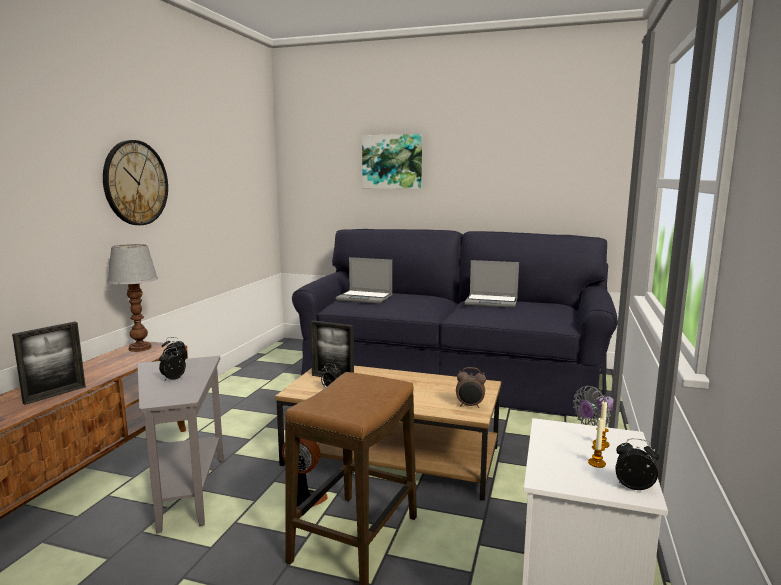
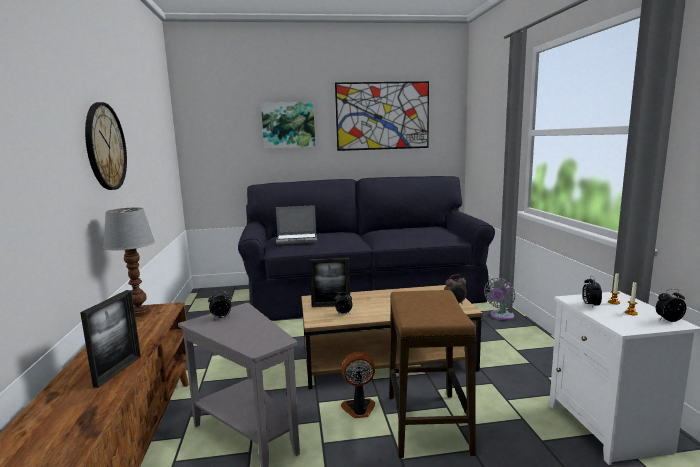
camera: 25 degrees left, 0 degrees up
alarm clock [159,347,186,380] -> alarm clock moved to [582,276,602,308]
laptop [465,260,519,308] -> none
none -> picture [335,81,429,151]

